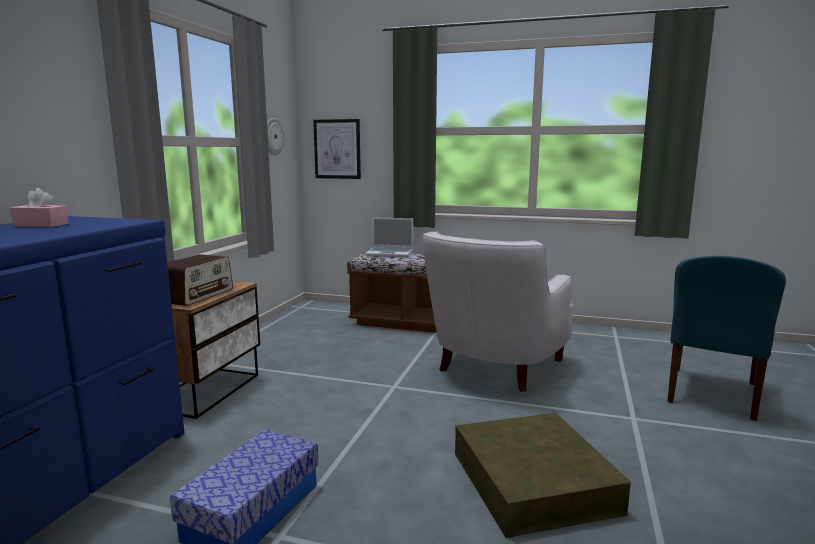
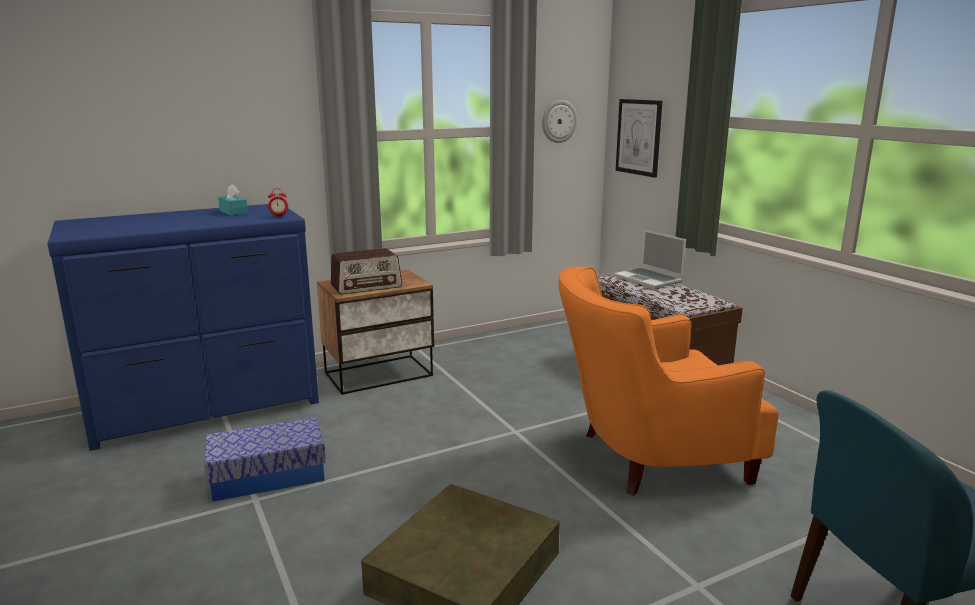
camera: 45 degrees right, 5 degrees up
pink tissue box [10,188,69,227] -> turquoise tissue box [218,184,248,216]
white armchair [422,231,573,392] -> orange armchair [558,266,779,496]
none -> alarm clock [268,189,288,217]

